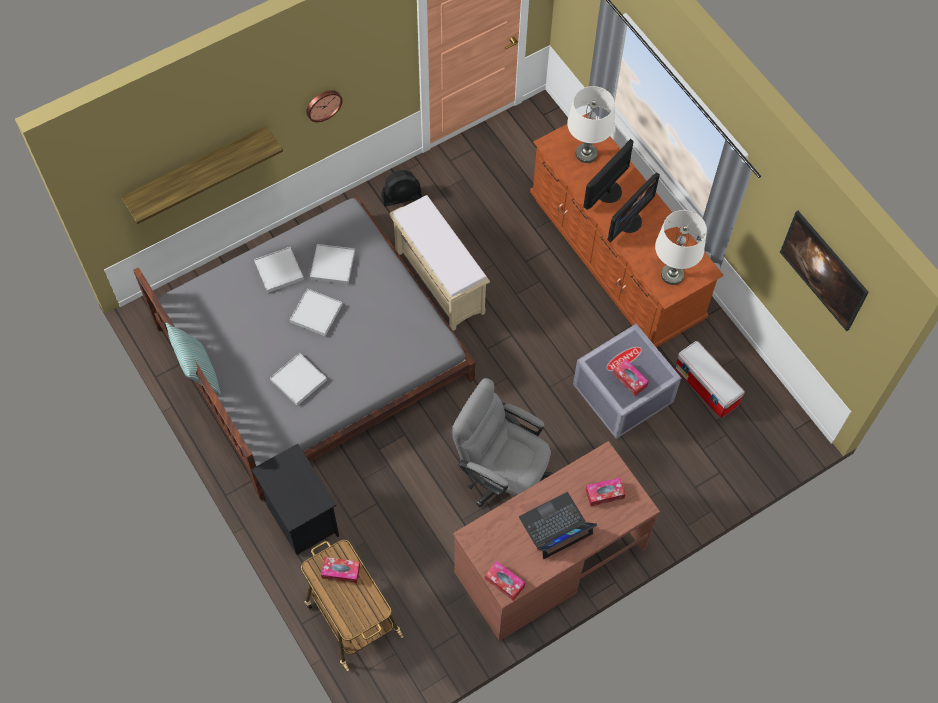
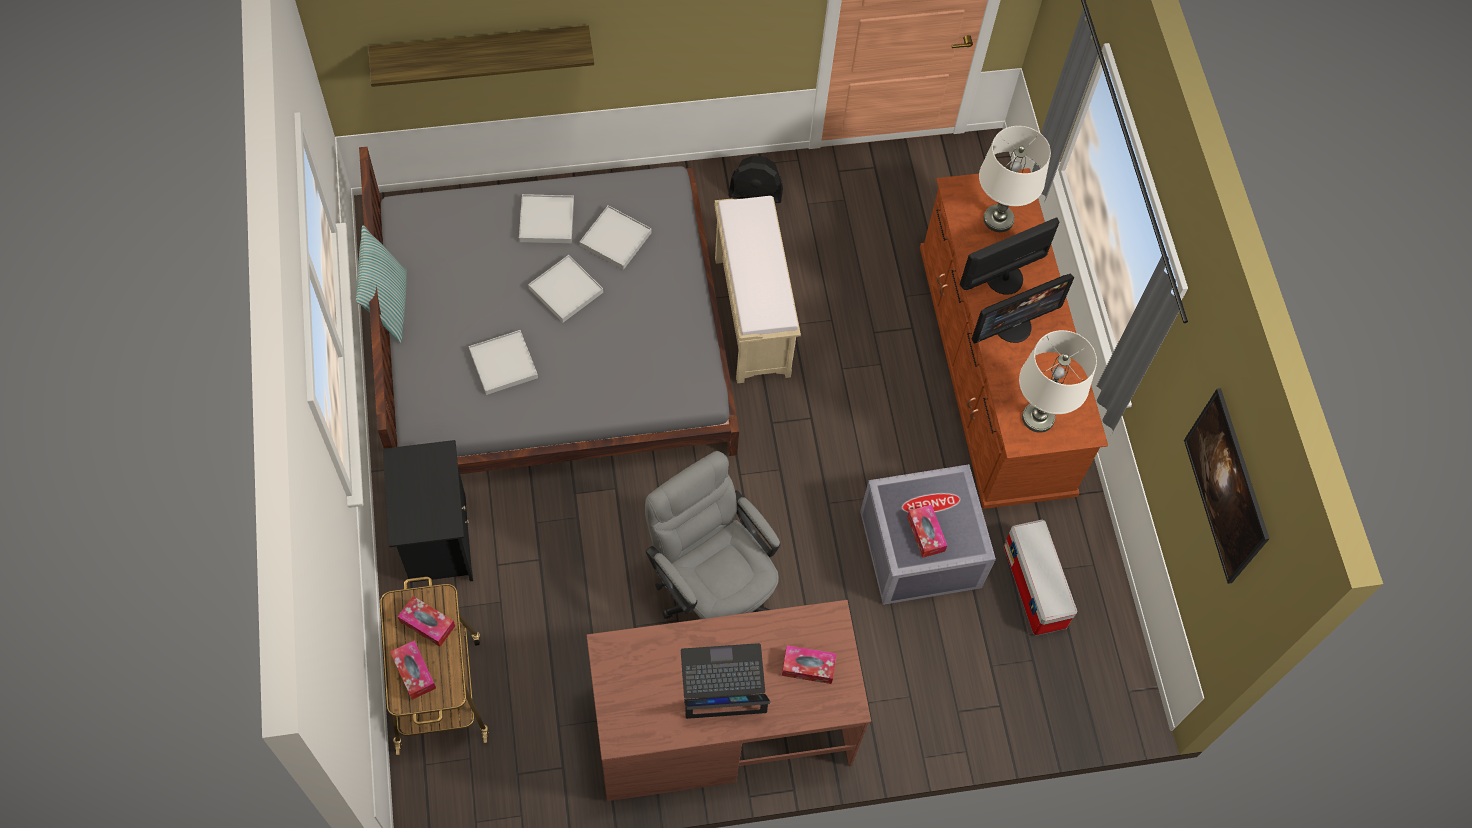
camera: 20 degrees right, 0 degrees up
wall clock [306,90,343,122] -> none
tissue box [485,561,525,601] -> tissue box moved to [390,640,436,700]

